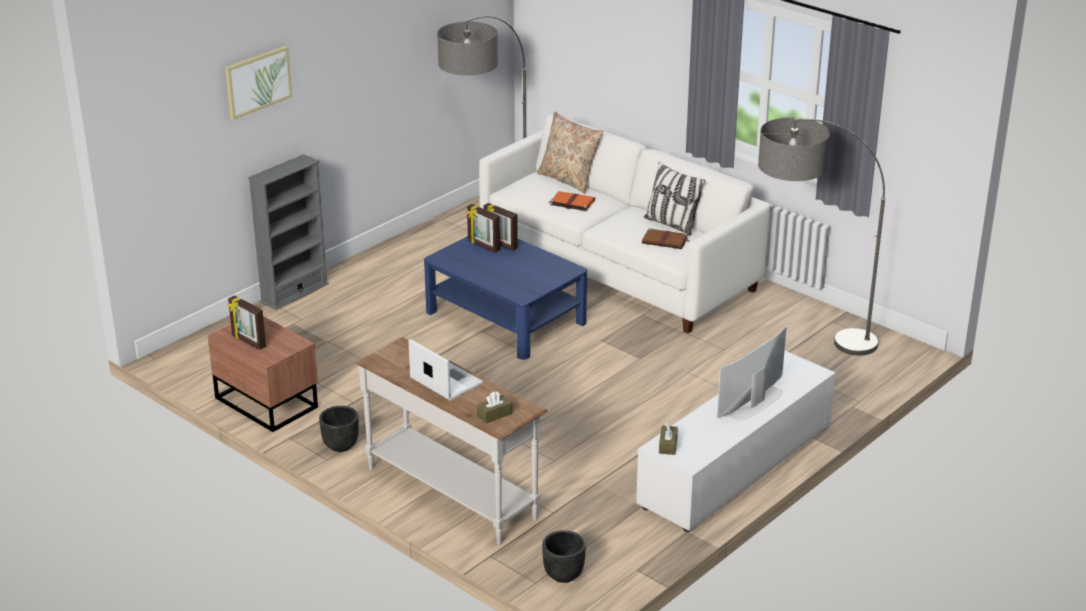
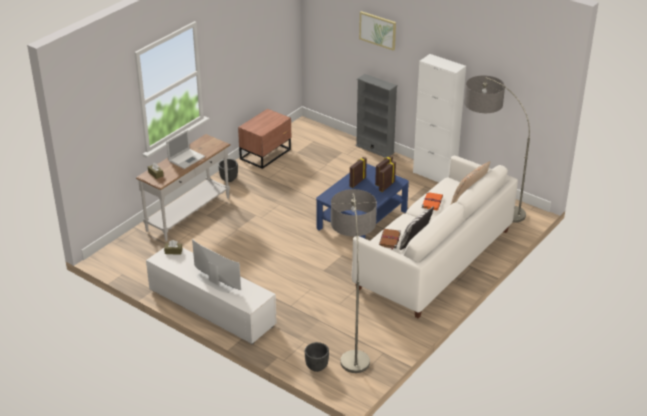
camera: 85 degrees right, 5 degrees up
picture frame [227,296,266,350] -> picture frame moved to [350,157,367,188]
black planter [542,530,586,583] -> black planter moved to [305,342,329,372]
none -> white cabinet [413,54,466,182]

